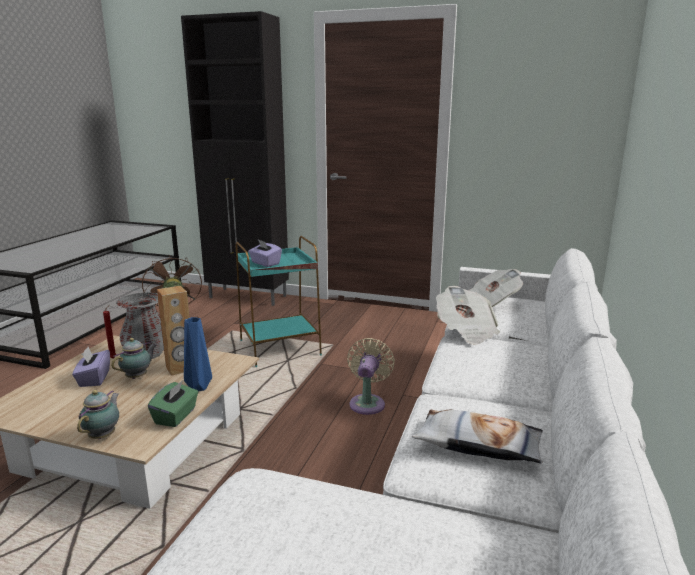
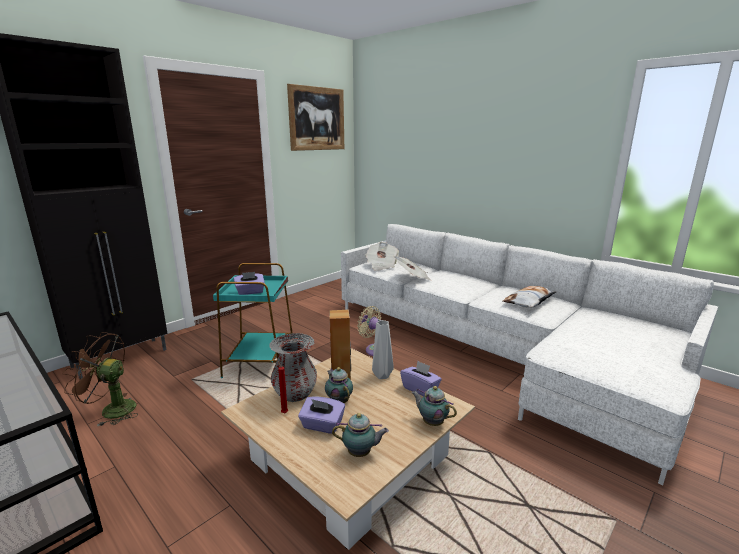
camera: 65 degrees left, 0 degrees up
green tissue box [148,380,198,427] -> purple tissue box [400,361,442,397]
blue vase [184,317,212,391] -> grey vase [372,320,394,379]
none -> picture [287,84,344,151]
none -> teapot [332,413,389,457]

